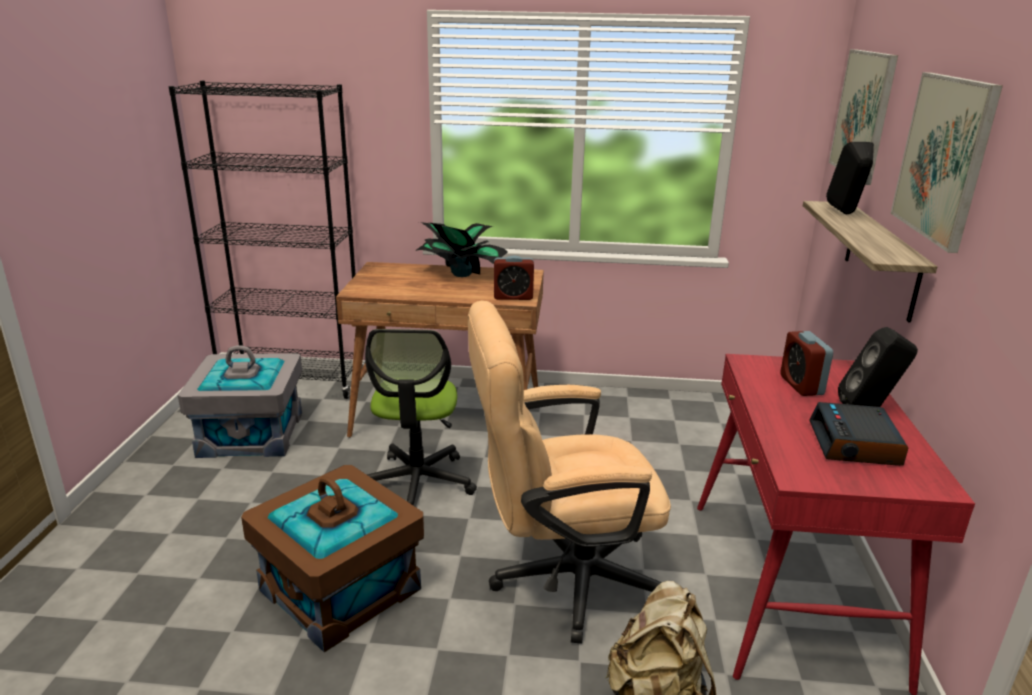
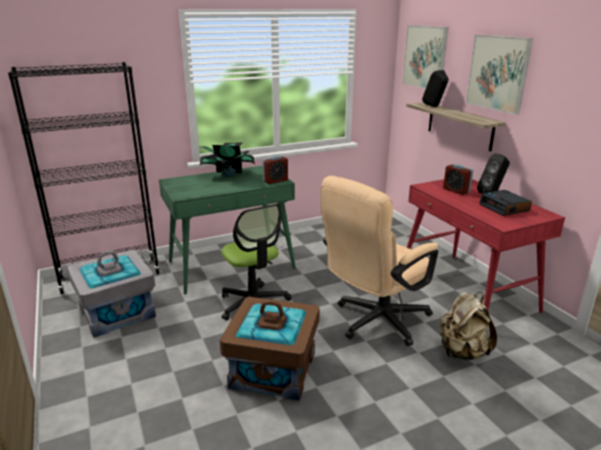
camera: 30 degrees left, 0 degrees up
brown desk [336,262,544,438] -> green desk [159,166,296,295]

